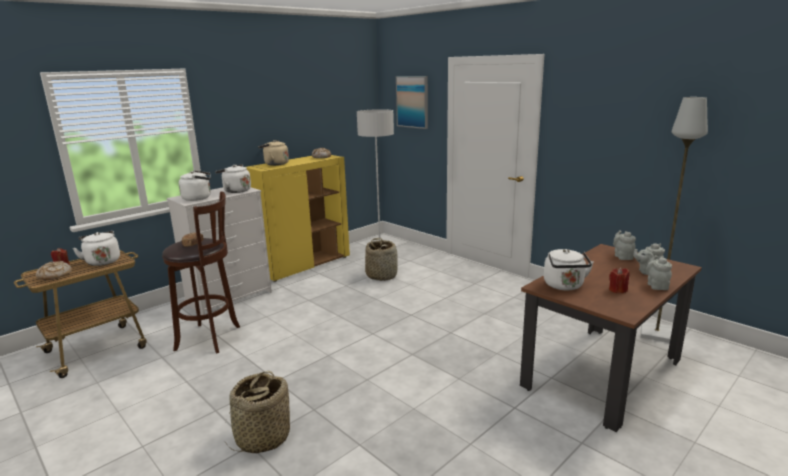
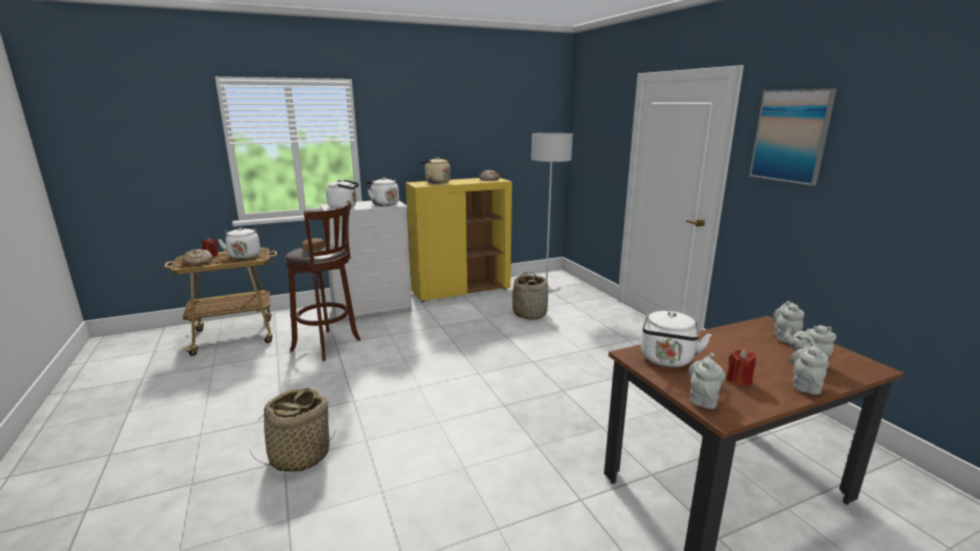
camera: 20 degrees right, 0 degrees up
picture [396,76,428,129] -> picture moved to [749,89,837,186]
grey floor lamp [641,97,708,343] -> none
none -> grey teapot [689,353,725,409]

